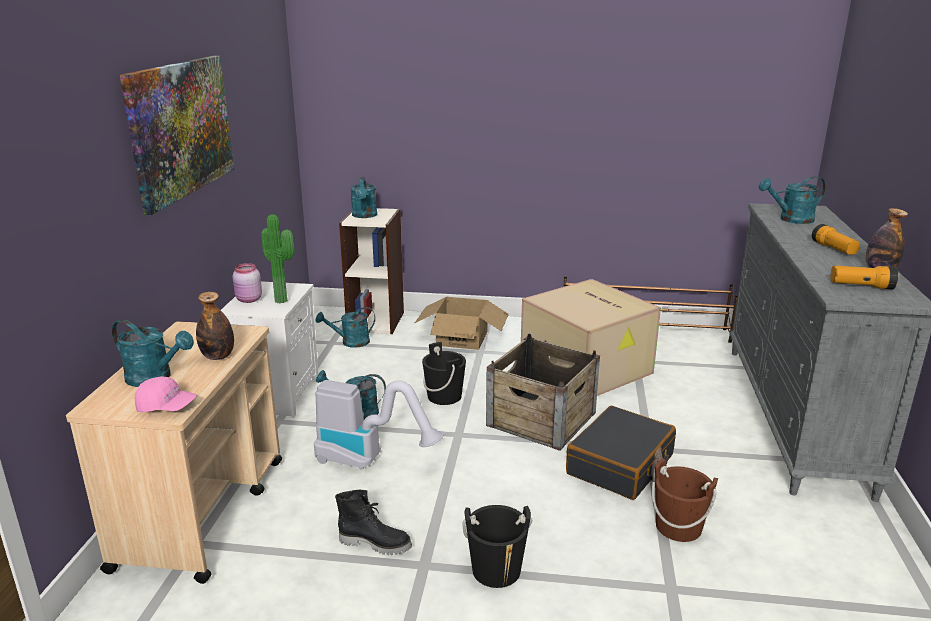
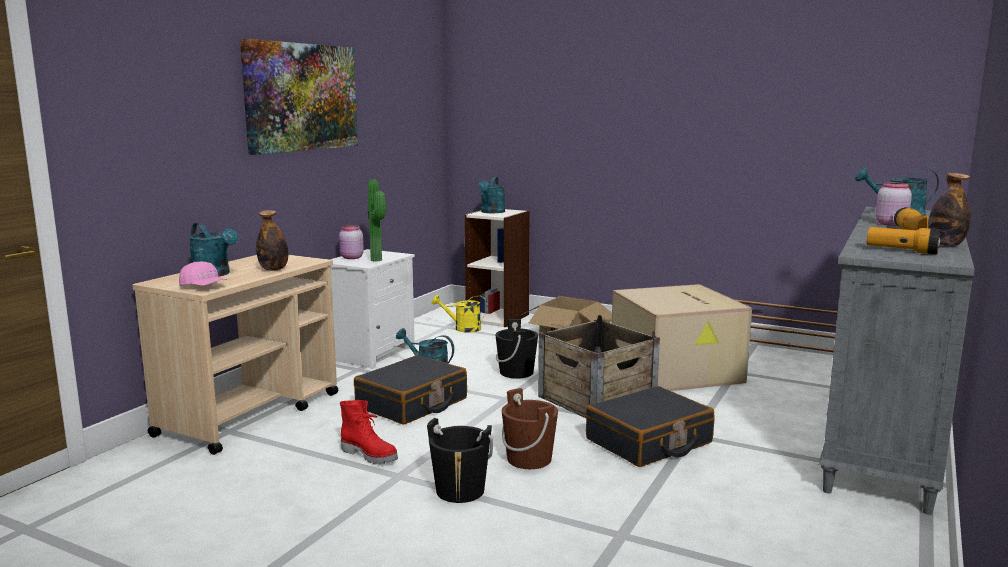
camera: 20 degrees right, 10 degrees down
vacuum cleaner [314,380,444,470] -> black suitcase [354,355,467,425]
turquoise watering can [316,307,375,348] -> yellow watering can [432,295,488,332]
black boot [335,490,412,555] -> red boot [340,400,398,464]
brown bucket [652,458,718,542] -> brown bucket moved to [502,388,558,469]
none -> pink jar [875,182,912,226]

